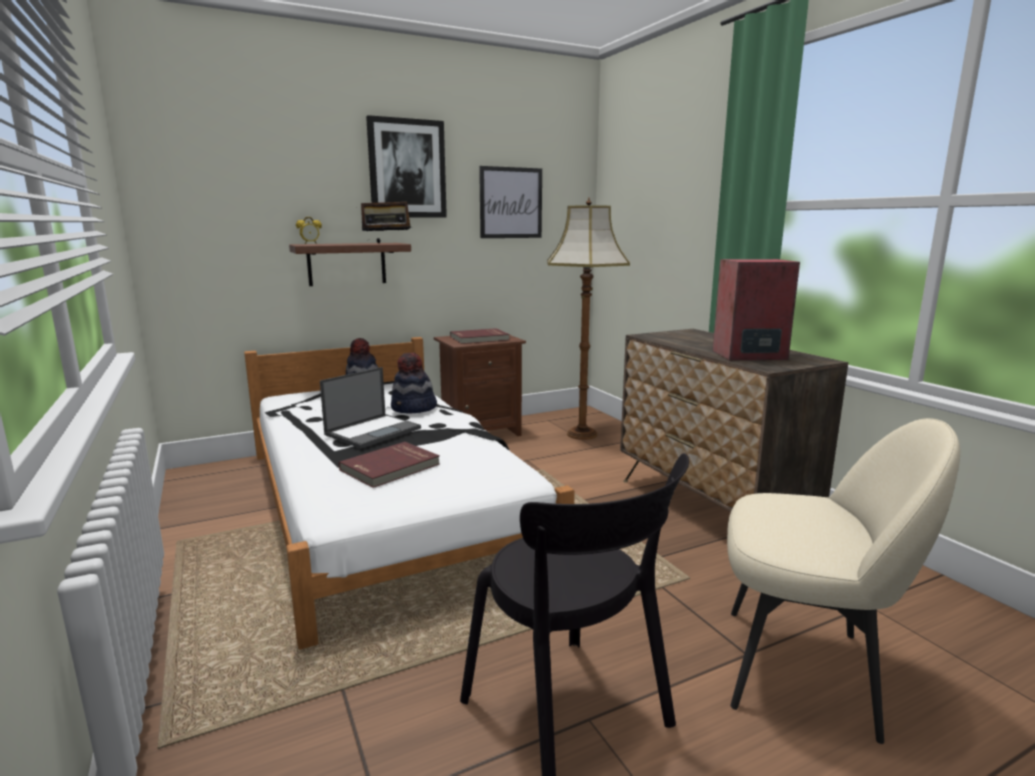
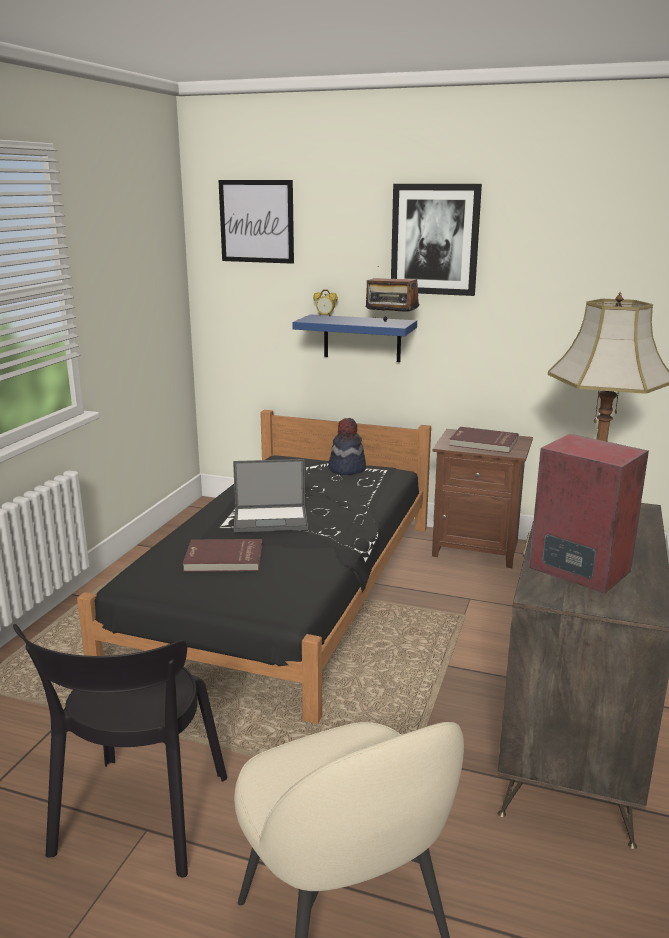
camera: 45 degrees right, 5 degrees up
white bed [244,337,575,650] -> black bed [77,410,431,724]
brown shelf [289,243,411,286] -> blue shelf [292,314,417,362]
hat [391,353,437,414] -> none
picture [479,166,542,238] -> picture moved to [219,180,294,264]

